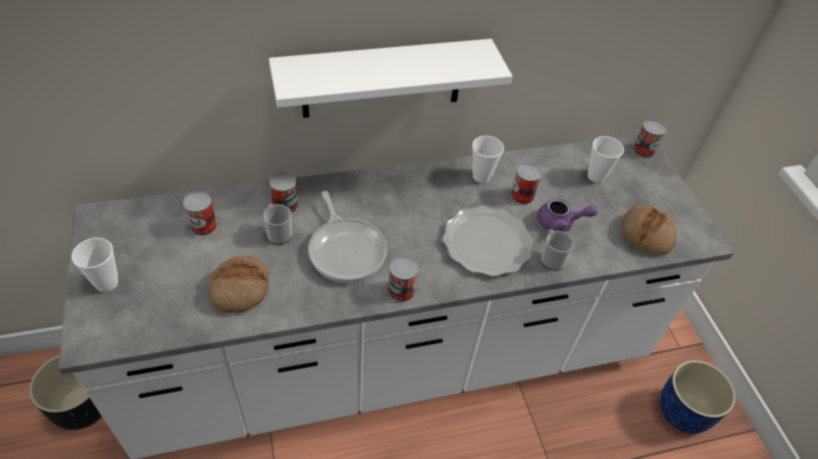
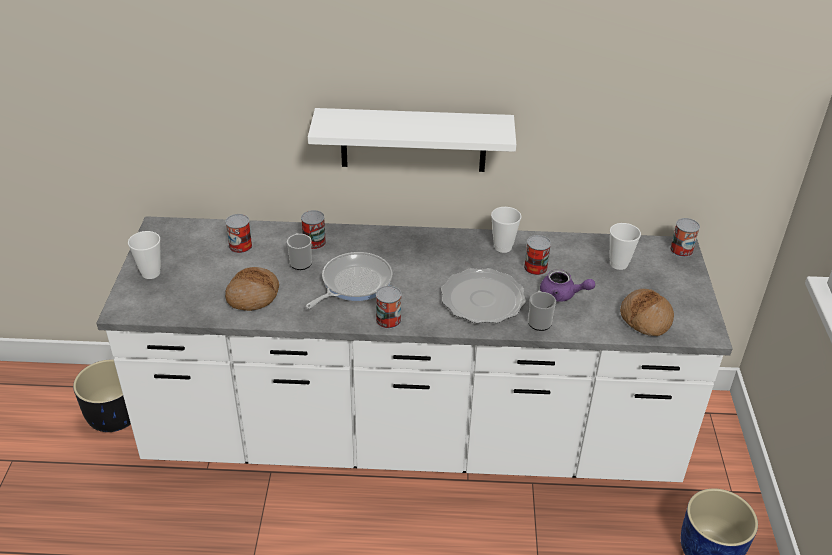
camera: 20 degrees right, 10 degrees down
frying pan [308,191,387,283] -> frying pan turned 135 degrees counterclockwise [306,252,392,309]

